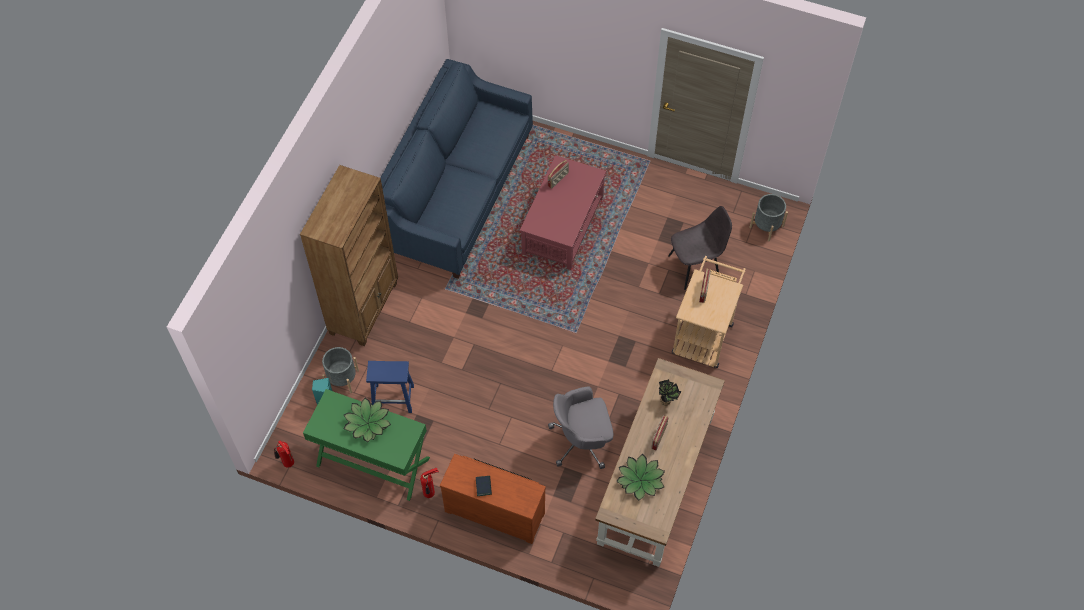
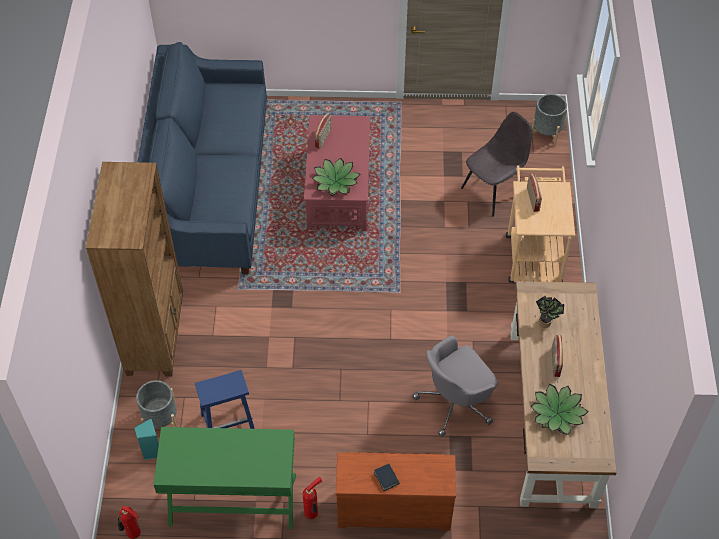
camera: 20 degrees left, 5 degrees down
potted plant [344,398,391,442] -> potted plant moved to [312,158,361,196]

